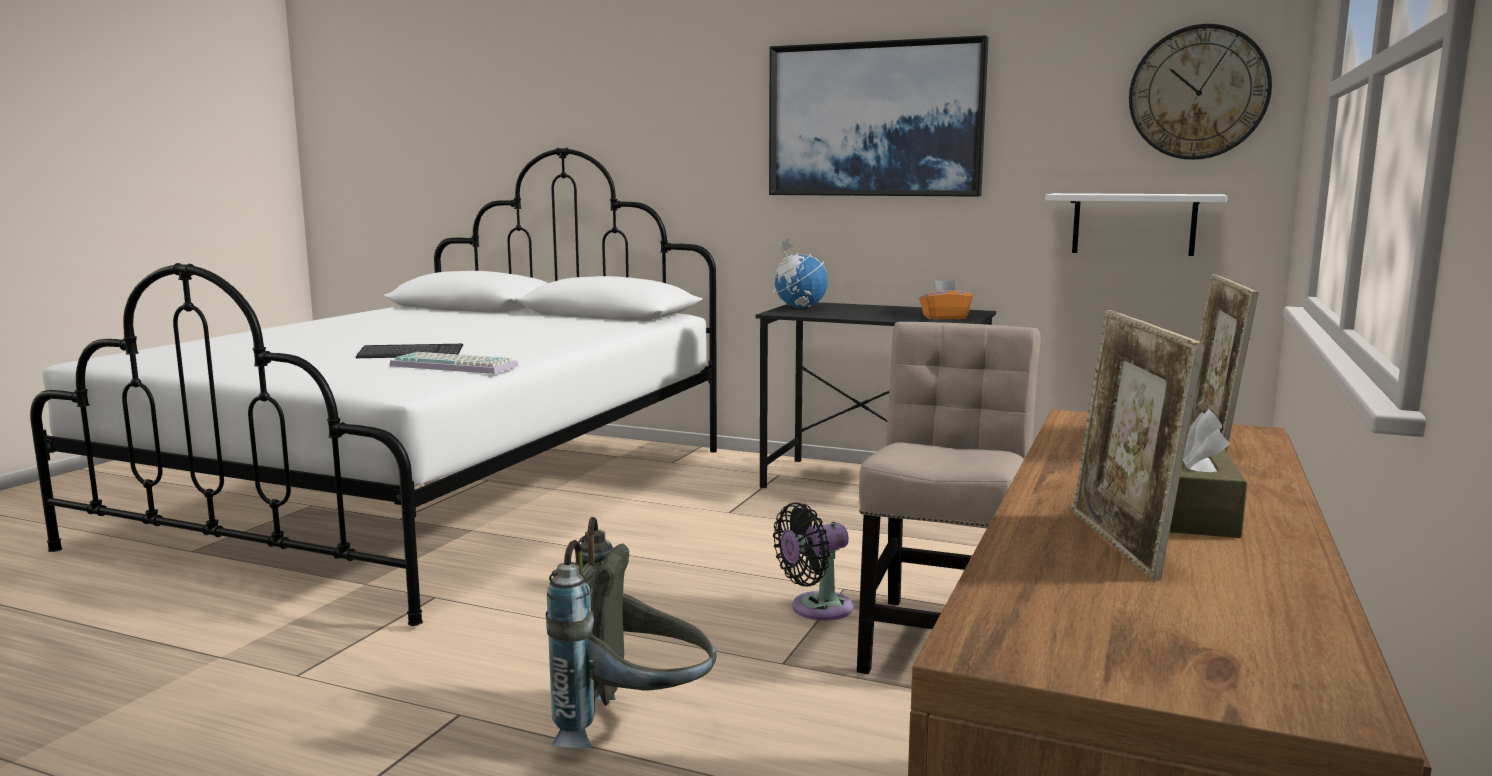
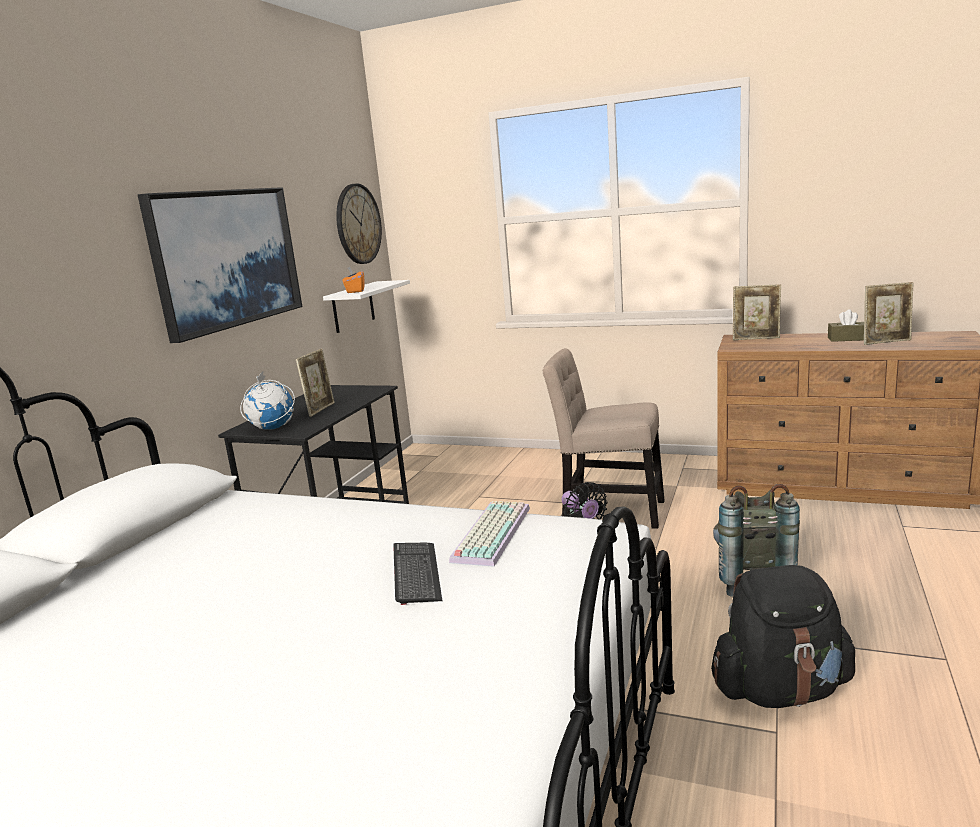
camera: 90 degrees left, 5 degrees up
orange tissue box [919,280,973,319] -> orange tissue box moved to [342,266,365,293]
none -> picture frame [296,349,334,417]
none -> black backpack [711,565,855,708]

